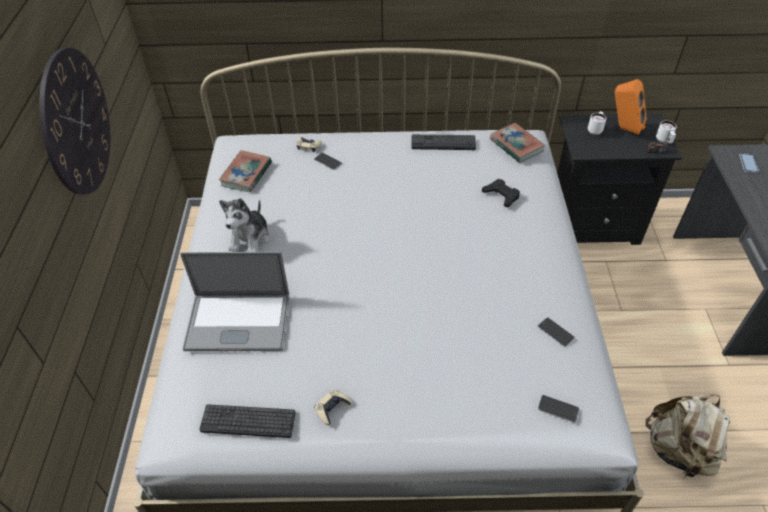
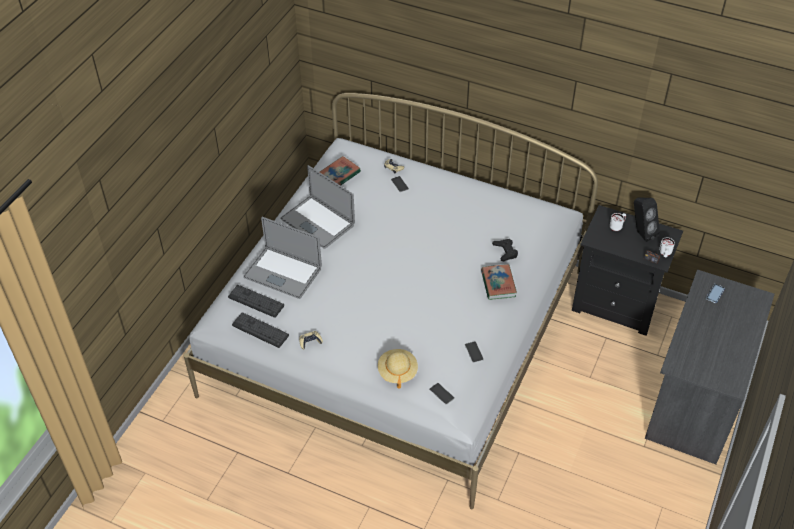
camera: 25 degrees right, 0 degrees up
wall clock [40,48,110,195] -> none
plush toy [219,198,270,252] -> laptop [281,165,355,249]
keyboard [411,134,476,150] -> keyboard moved to [228,285,284,318]
book [490,123,546,163] -> book moved to [481,264,517,300]
orange speaker [615,79,647,135] -> black speaker [634,197,660,242]
beige backpack [646,394,730,478] -> none
none -> beige hat [378,349,418,389]

